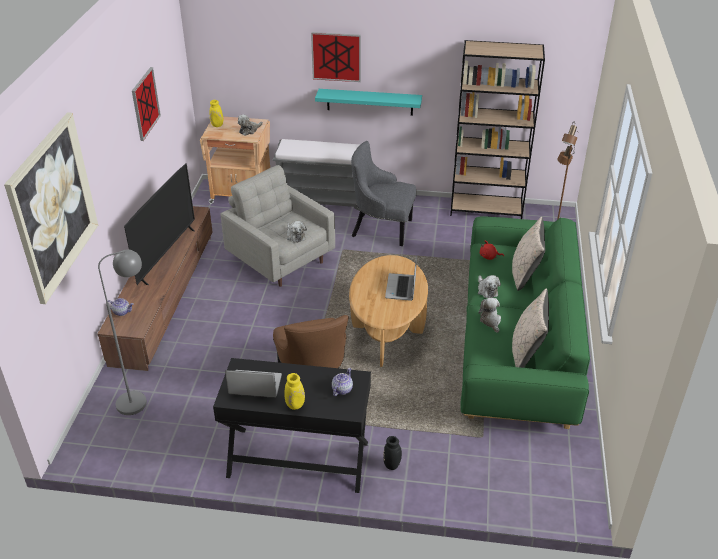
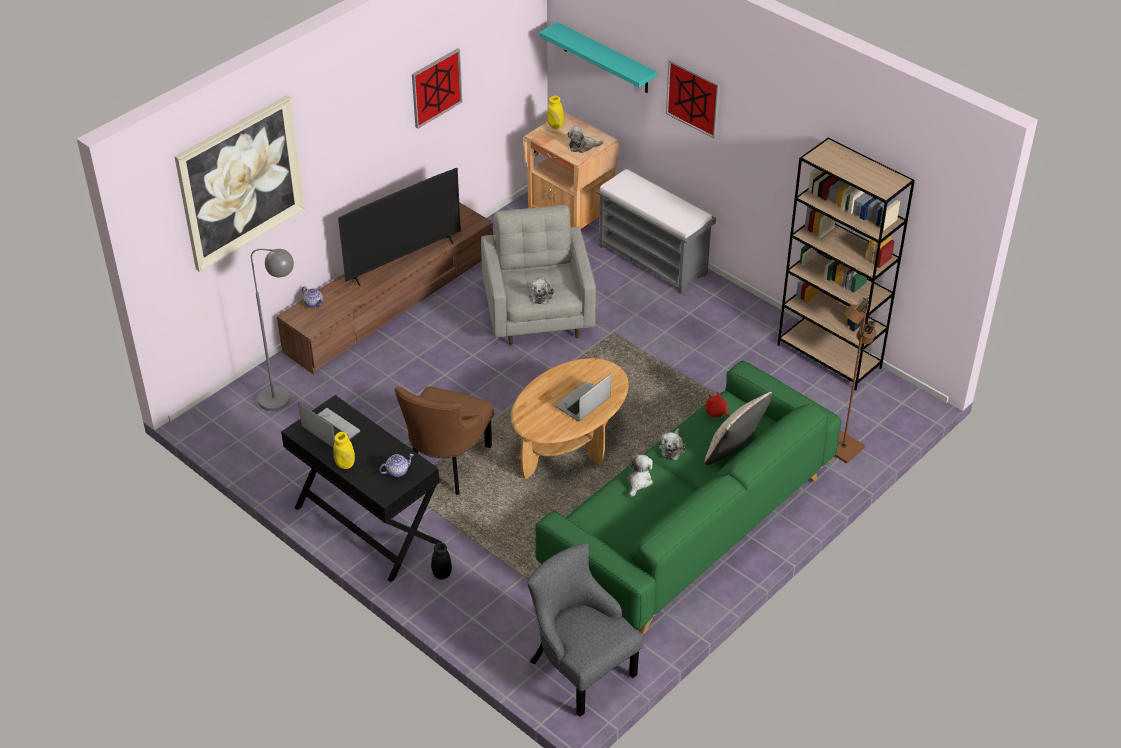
camera: 35 degrees right, 5 degrees up
turquoise shelf [315,89,422,116] -> turquoise shelf moved to [539,22,657,93]
grey armchair [351,141,416,246] -> grey armchair moved to [527,543,643,717]
beige pillow [512,289,549,368] -> none

